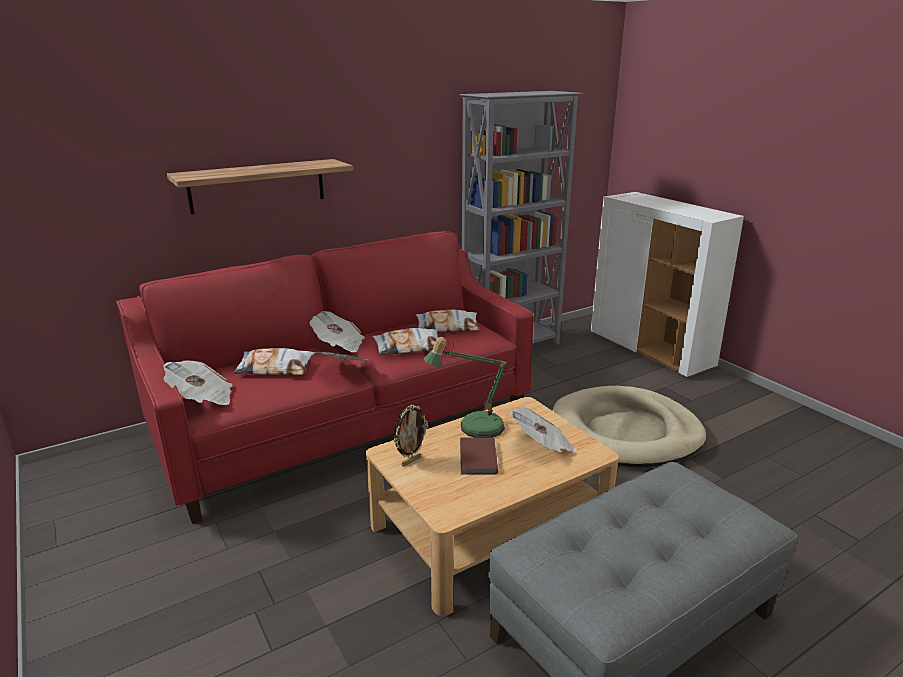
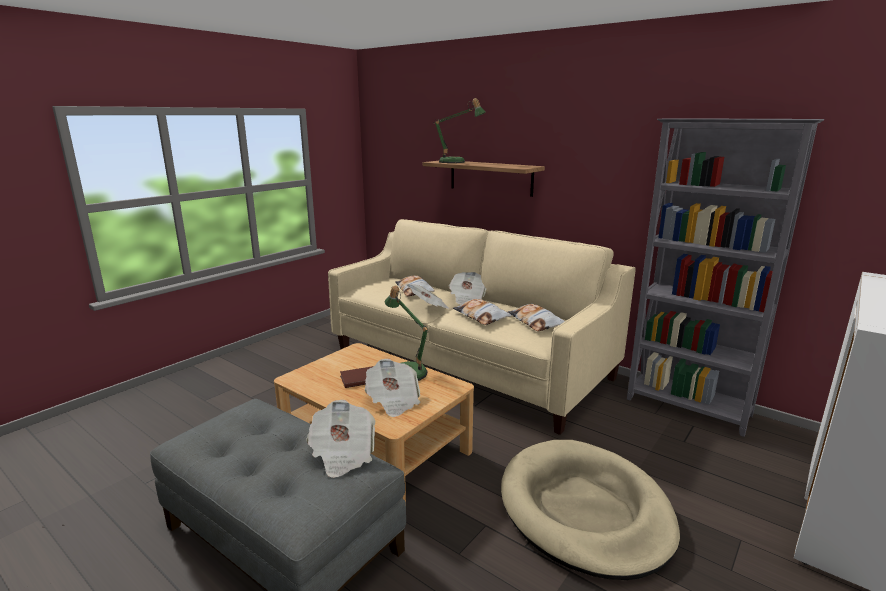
camera: 70 degrees right, 5 degrees down
red sofa [116,231,533,524] -> beige sofa [328,219,636,435]
newspaper [163,361,233,405] -> newspaper moved to [306,400,375,478]
picture frame [393,404,428,467] -> none
none -> table lamp [433,98,486,163]

